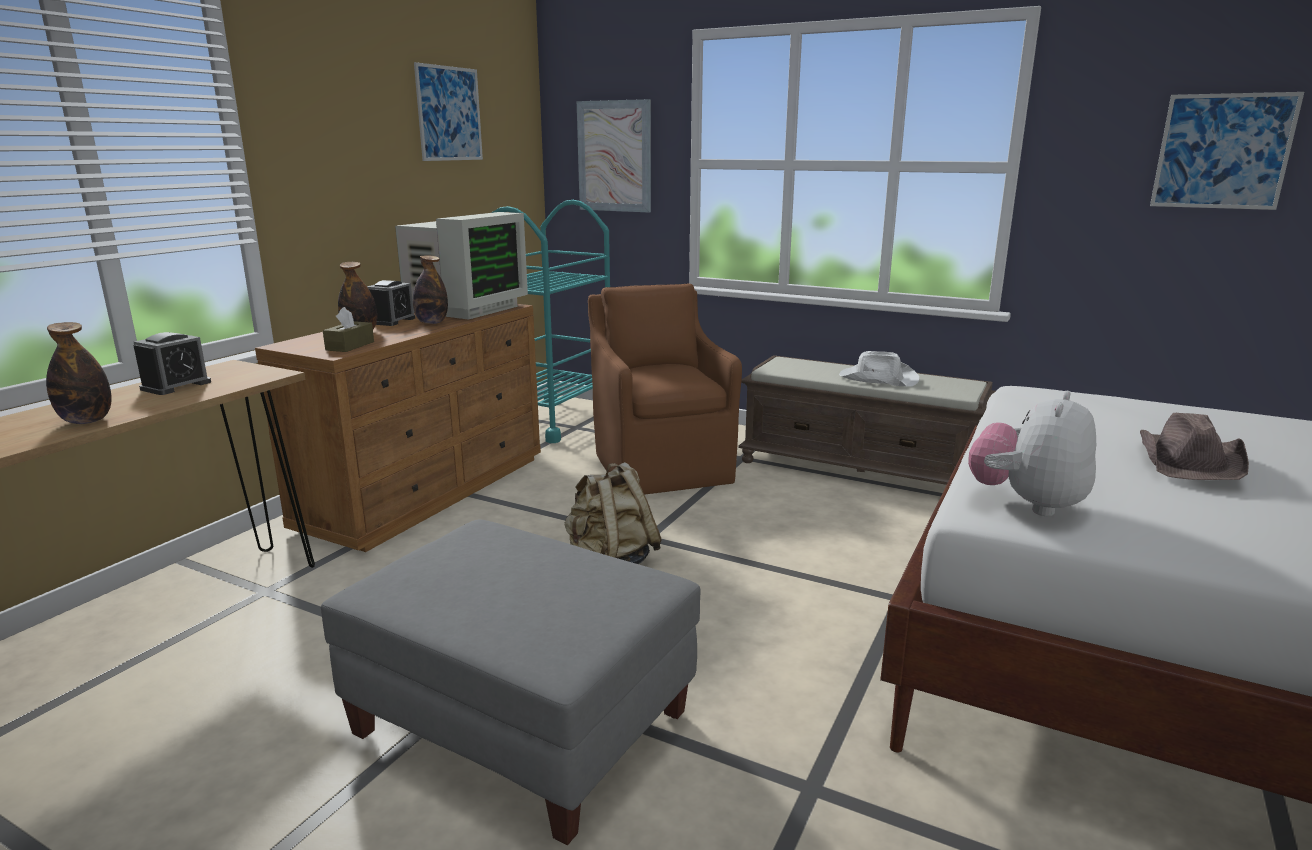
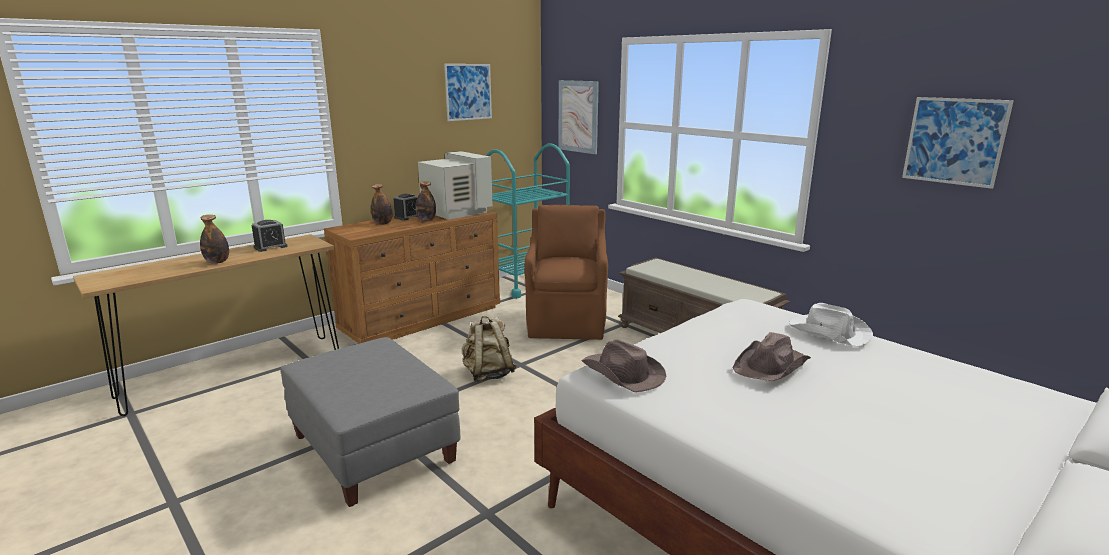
camera: 20 degrees right, 0 degrees up
brown tissue box [323,307,374,352] -> none
monitor [395,212,528,320] -> monitor turned 90 degrees counterclockwise [418,151,493,220]
white hat [839,351,919,387] -> white hat moved to [789,303,873,347]
plush toy [968,391,1096,516] -> brown hat [582,339,667,392]

